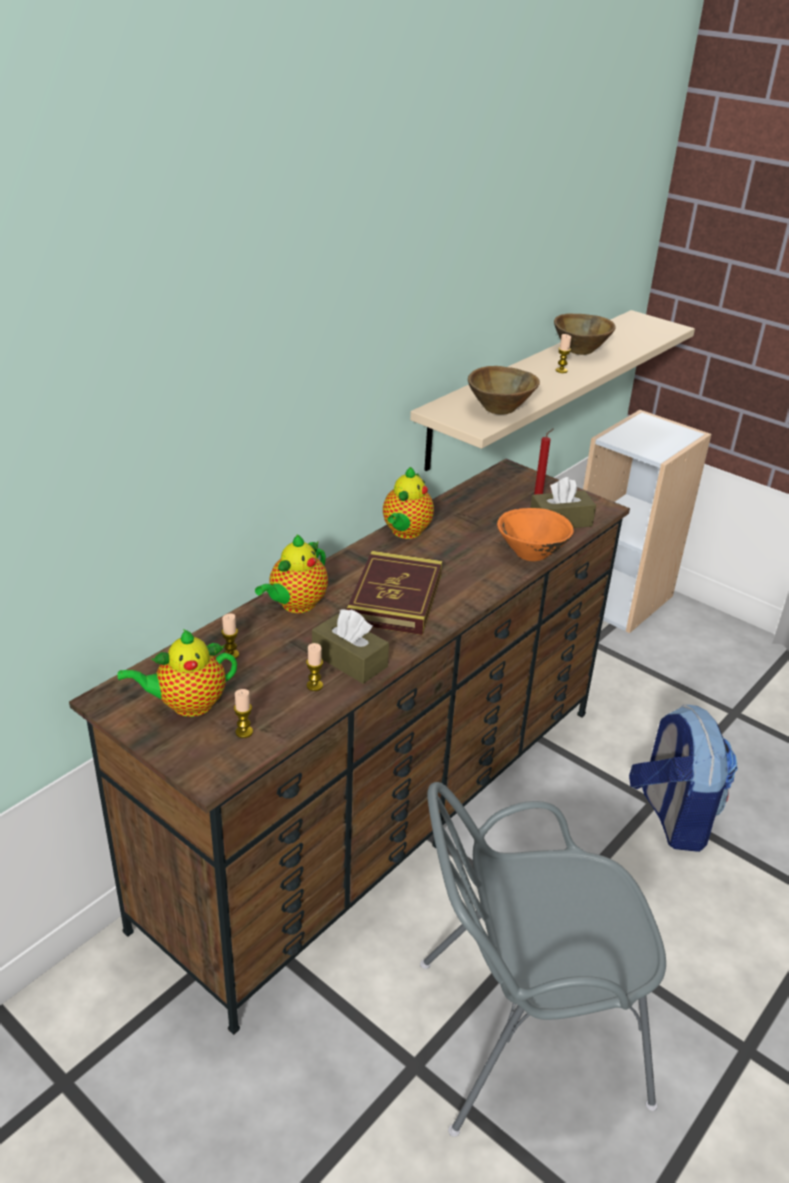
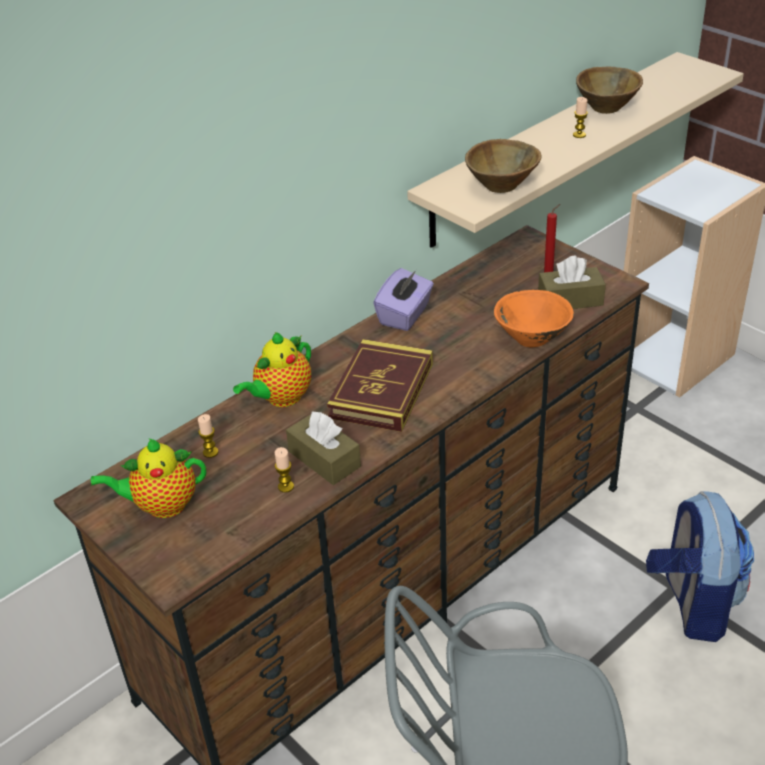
camera: 10 degrees right, 5 degrees up
candle [234,689,253,738] -> none
teapot [383,467,434,539] -> purple tissue box [373,268,434,331]

